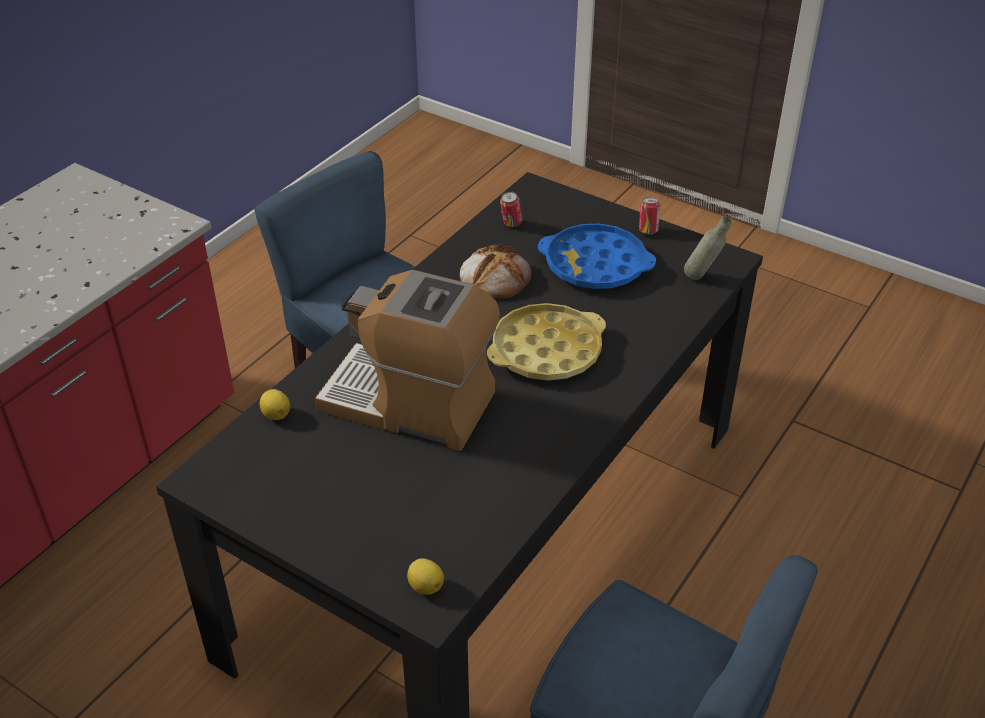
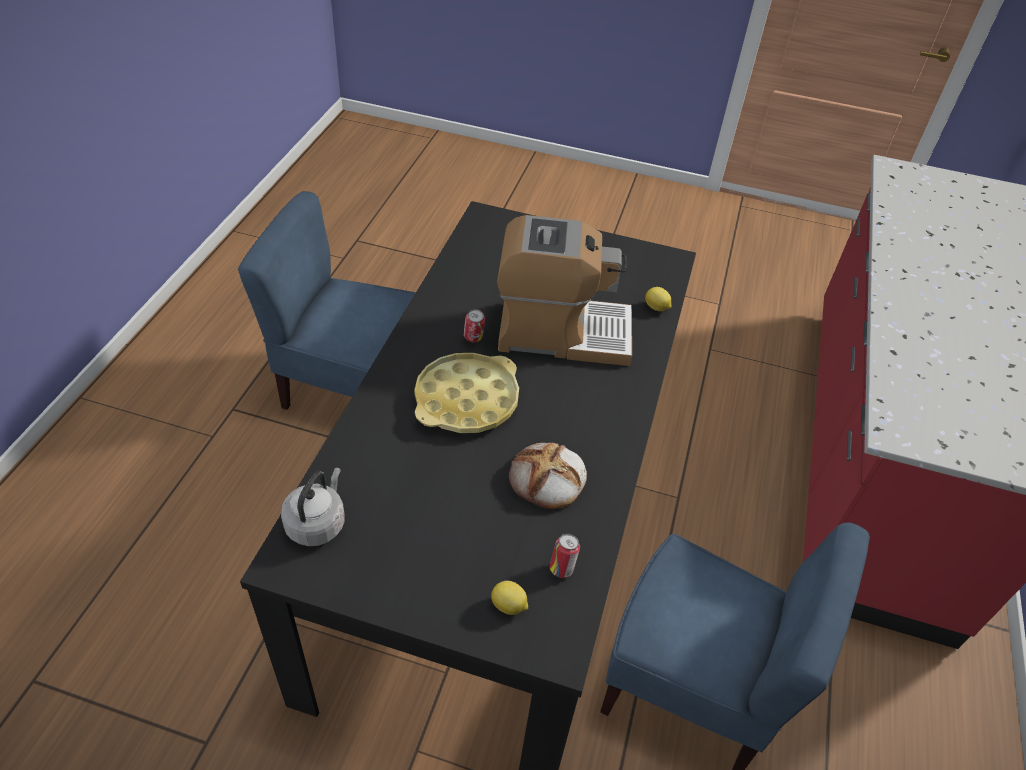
camera: 160 degrees right, 5 degrees up
lemon [407,558,444,595] -> lemon moved to [491,581,528,615]
blue tray [538,223,656,289] -> none
can [639,197,660,235] -> can moved to [464,309,485,342]
grey bottle [684,216,732,280] -> grey kettle [281,468,345,546]

